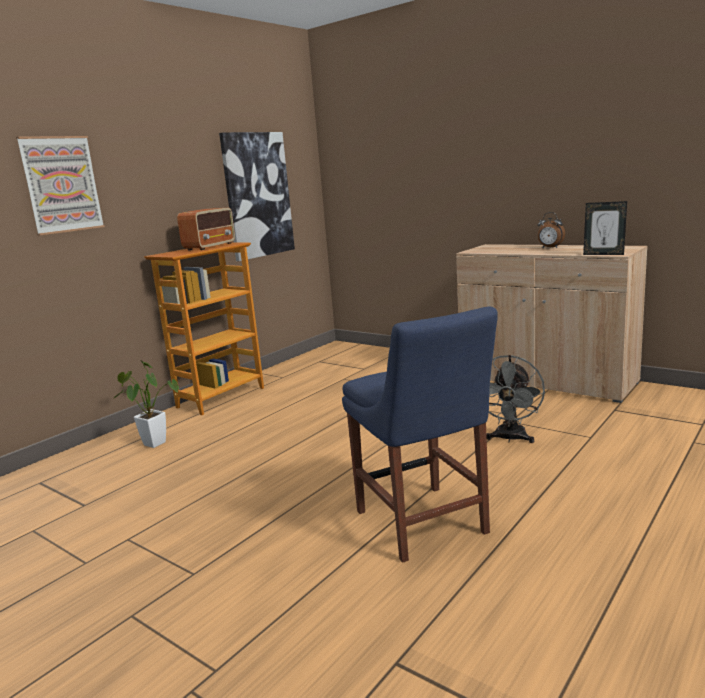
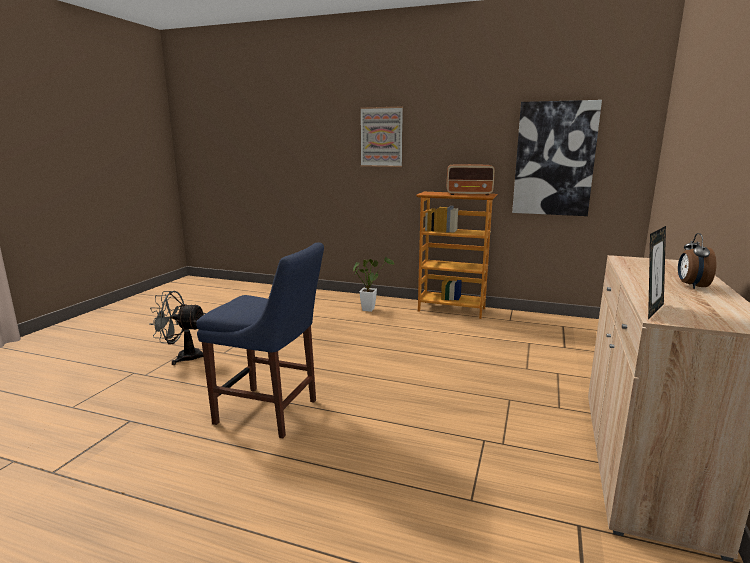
camera: 70 degrees right, 0 degrees up
blue chair [342,307,498,563] -> blue chair turned 120 degrees counterclockwise [196,242,324,438]
grey fan [486,355,545,443] -> grey fan moved to [149,291,206,365]
picture frame [583,201,627,255] -> picture frame turned 150 degrees counterclockwise [648,226,666,319]

